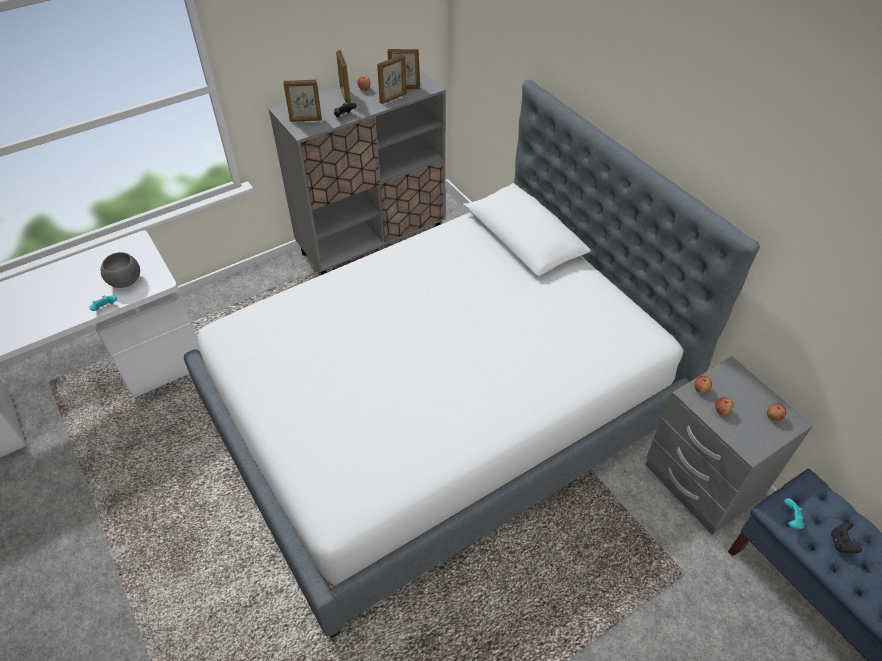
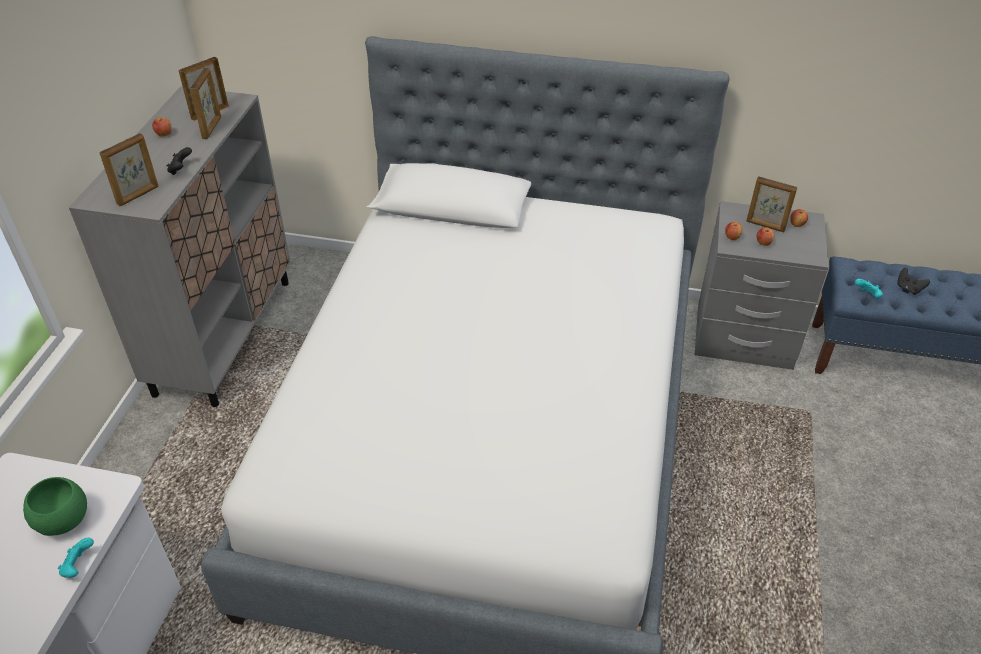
camera: 45 degrees left, 5 degrees down
grey bowl [101,252,140,288] -> green bowl [23,477,87,536]
picture frame [336,50,351,104] -> picture frame moved to [746,176,798,232]

